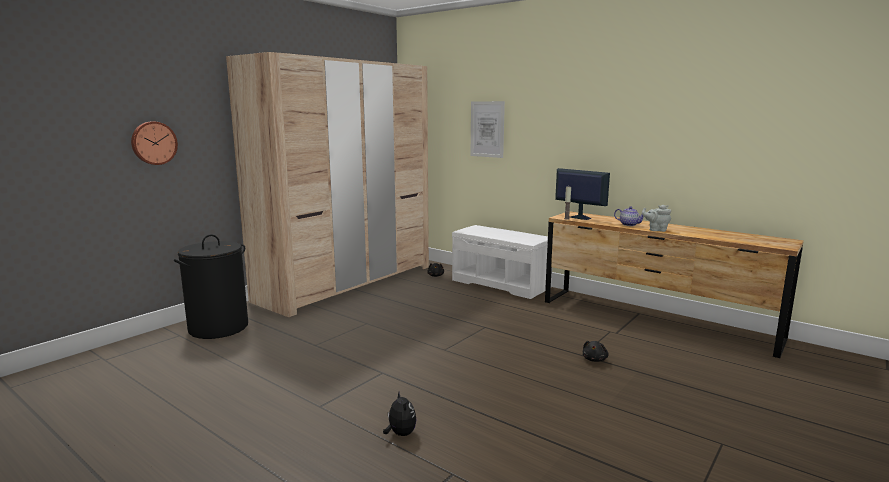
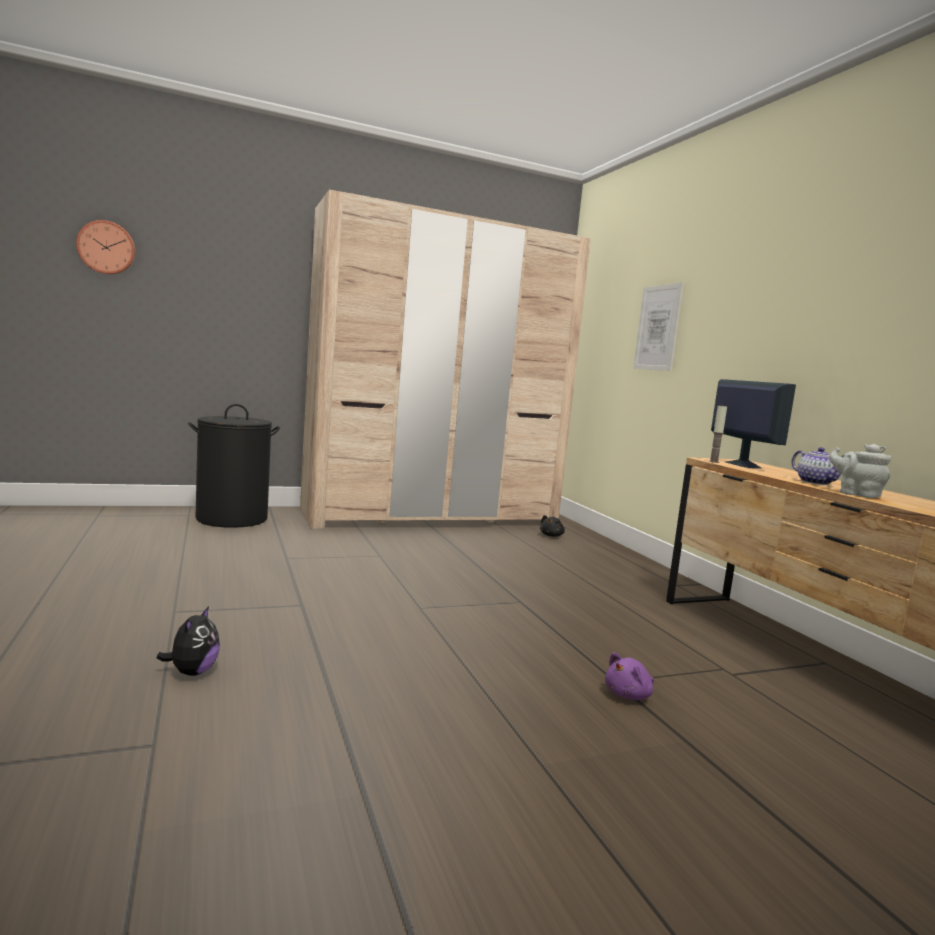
camera: 30 degrees right, 5 degrees down
wall clock [131,121,178,165] -> wall clock moved to [76,220,135,275]
white bench [452,225,552,299] -> none
black plush toy [583,341,609,362] -> purple plush toy [605,653,654,700]

